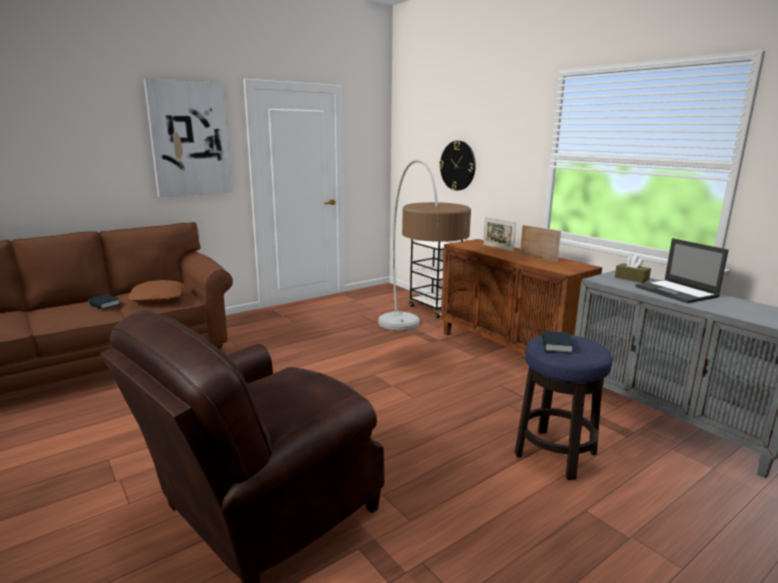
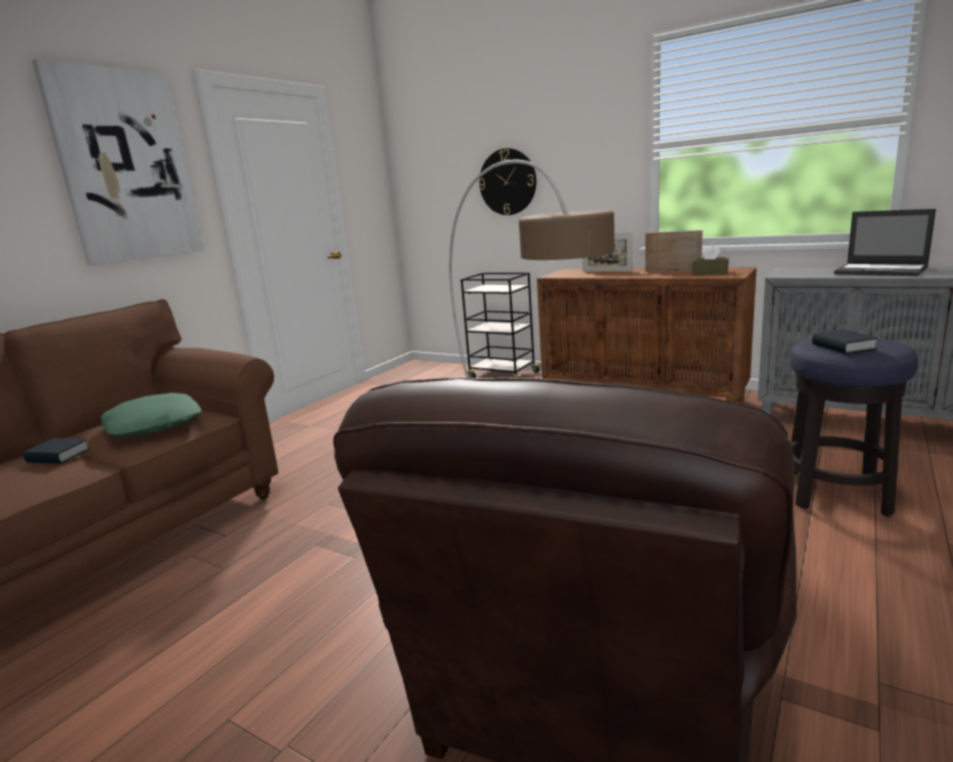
camera: 20 degrees left, 0 degrees up
brown pillow [128,280,185,303] -> green pillow [101,393,202,436]
brown tissue box [615,255,651,283] -> brown tissue box moved to [692,244,729,275]

